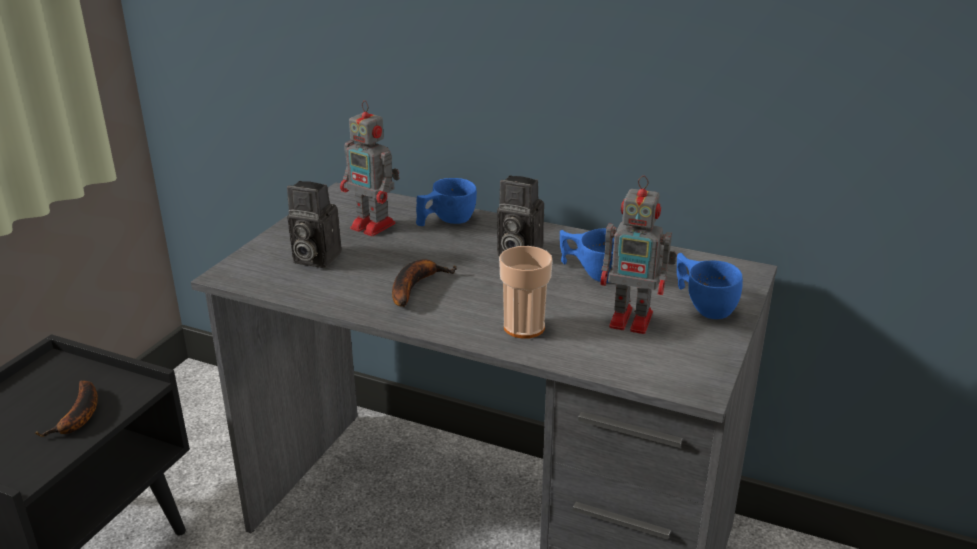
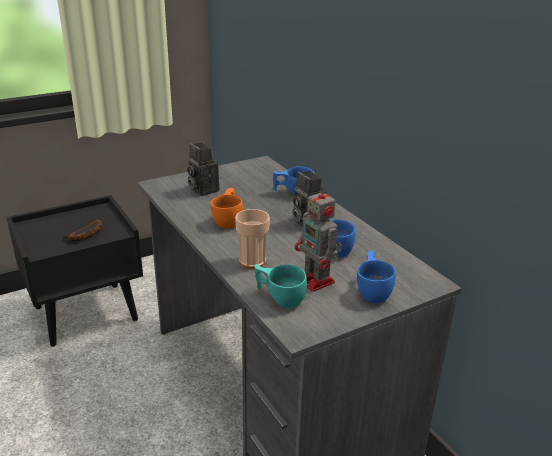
camera: 35 degrees right, 0 degrees up
toy robot [340,100,399,236] -> none
banana [392,259,457,307] -> orange cup [211,188,243,229]
none -> turquoise cup [255,264,307,308]

